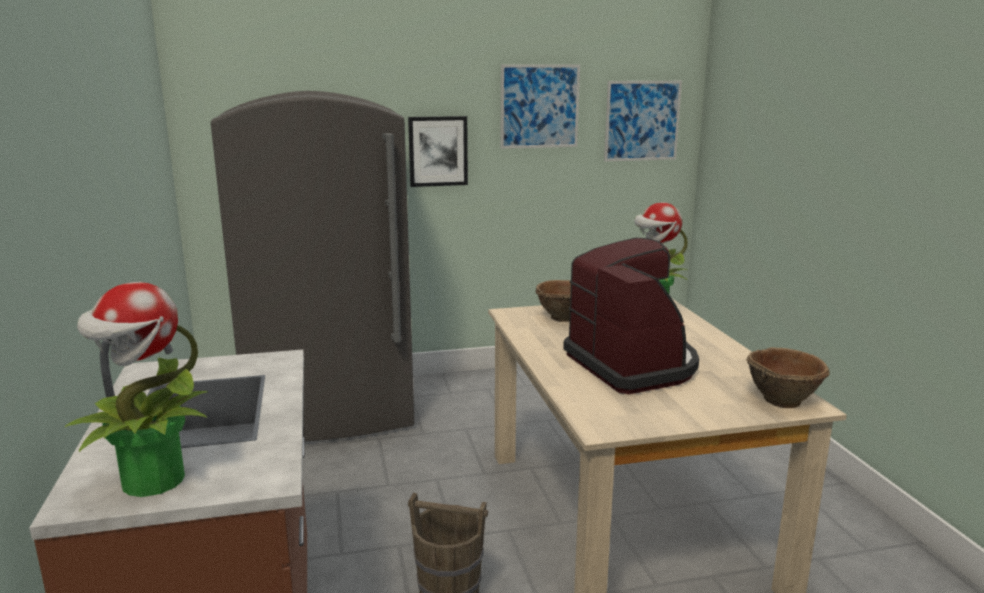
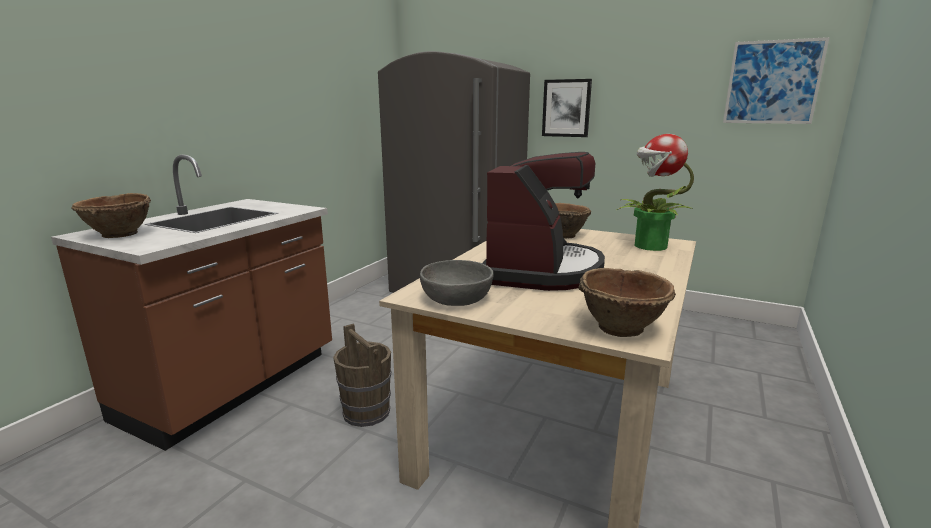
camera: 40 degrees right, 0 degrees up
potted plant [65,282,208,497] -> brown bowl [72,193,151,238]
picture [500,65,580,149] -> none
none -> grey bowl [420,260,494,306]

